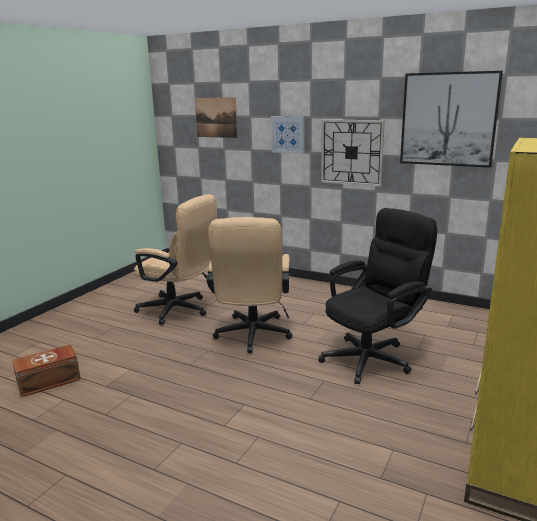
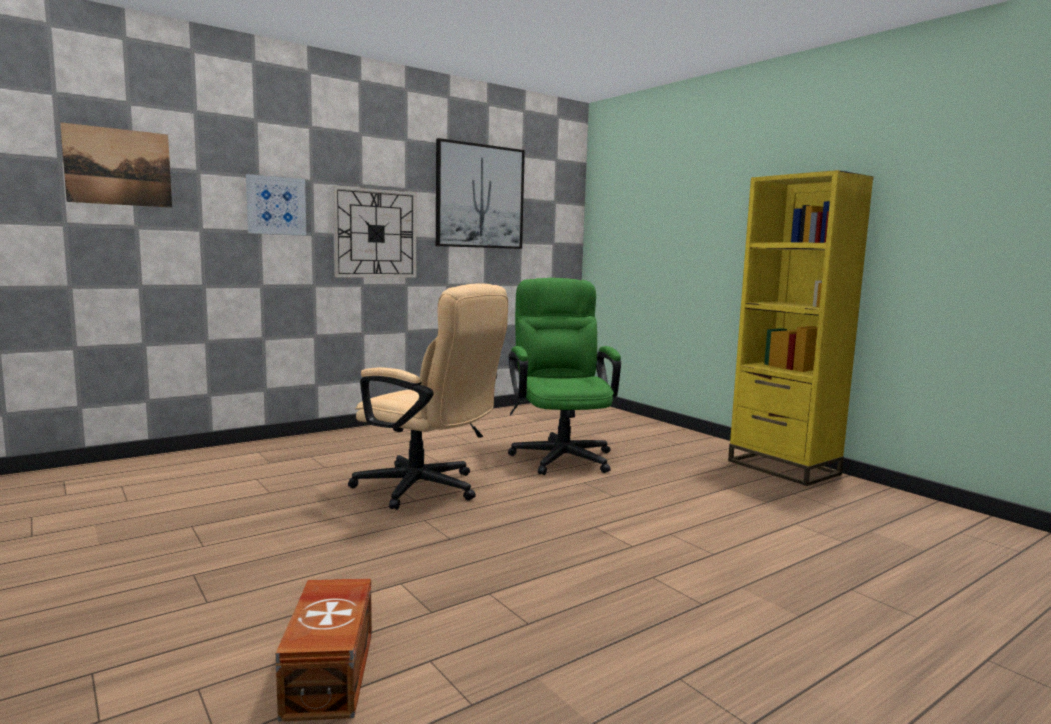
camera: 65 degrees left, 10 degrees down
beige office chair [134,194,217,325] -> none
black office chair [318,208,437,384] -> green office chair [508,278,621,475]

